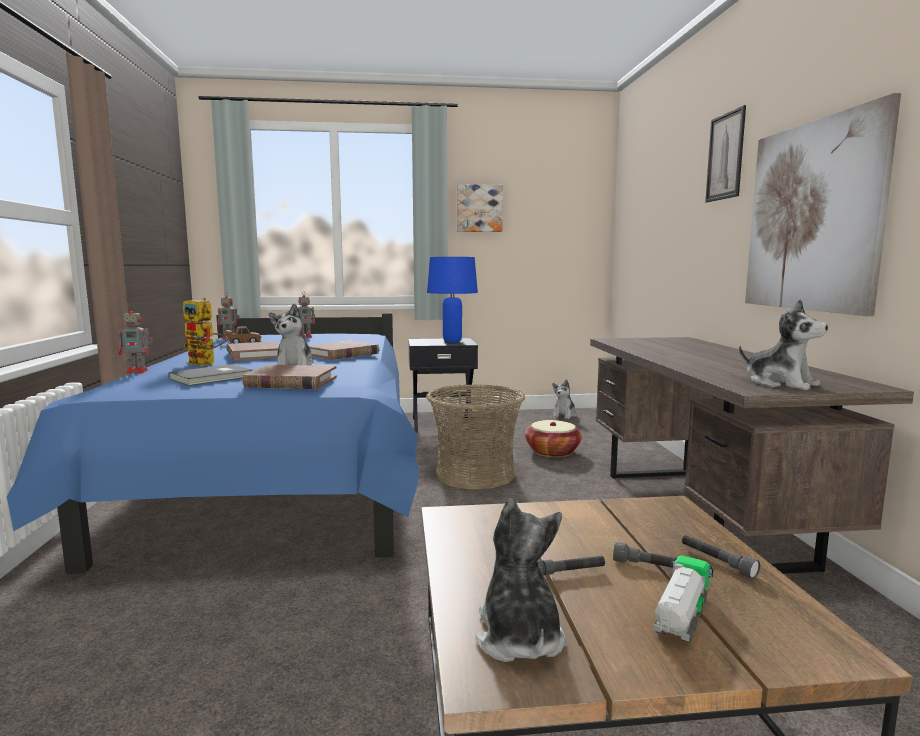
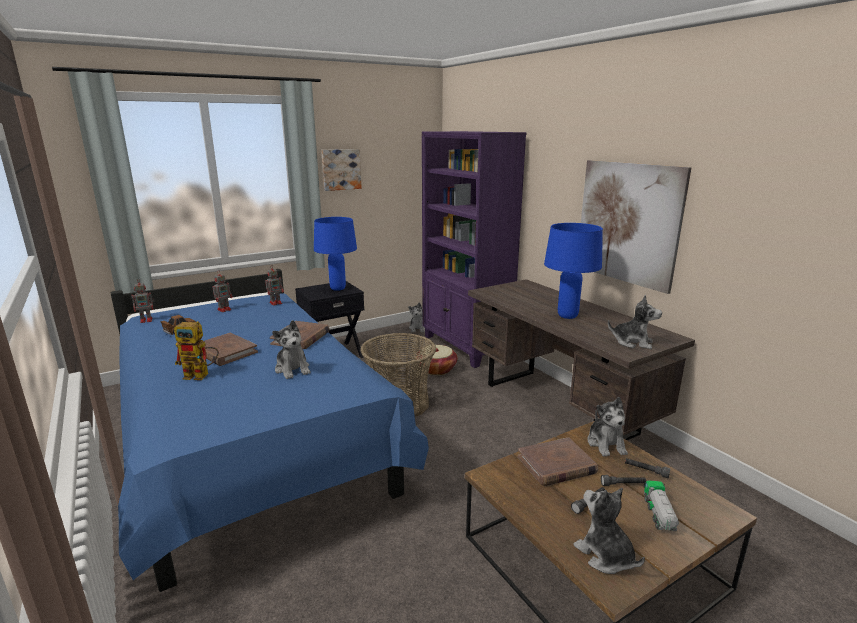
camera: 25 degrees left, 10 degrees up
toy robot [118,305,153,374] -> toy robot moved to [265,265,284,306]
grey book [169,364,253,386] -> none
brown book [242,365,337,389] -> brown book moved to [518,437,598,486]
picture [705,105,746,202] -> none
none -> purple bookcase [422,131,526,368]
none -> blue table lamp [544,223,603,319]
none -> plush toy [587,397,628,457]

